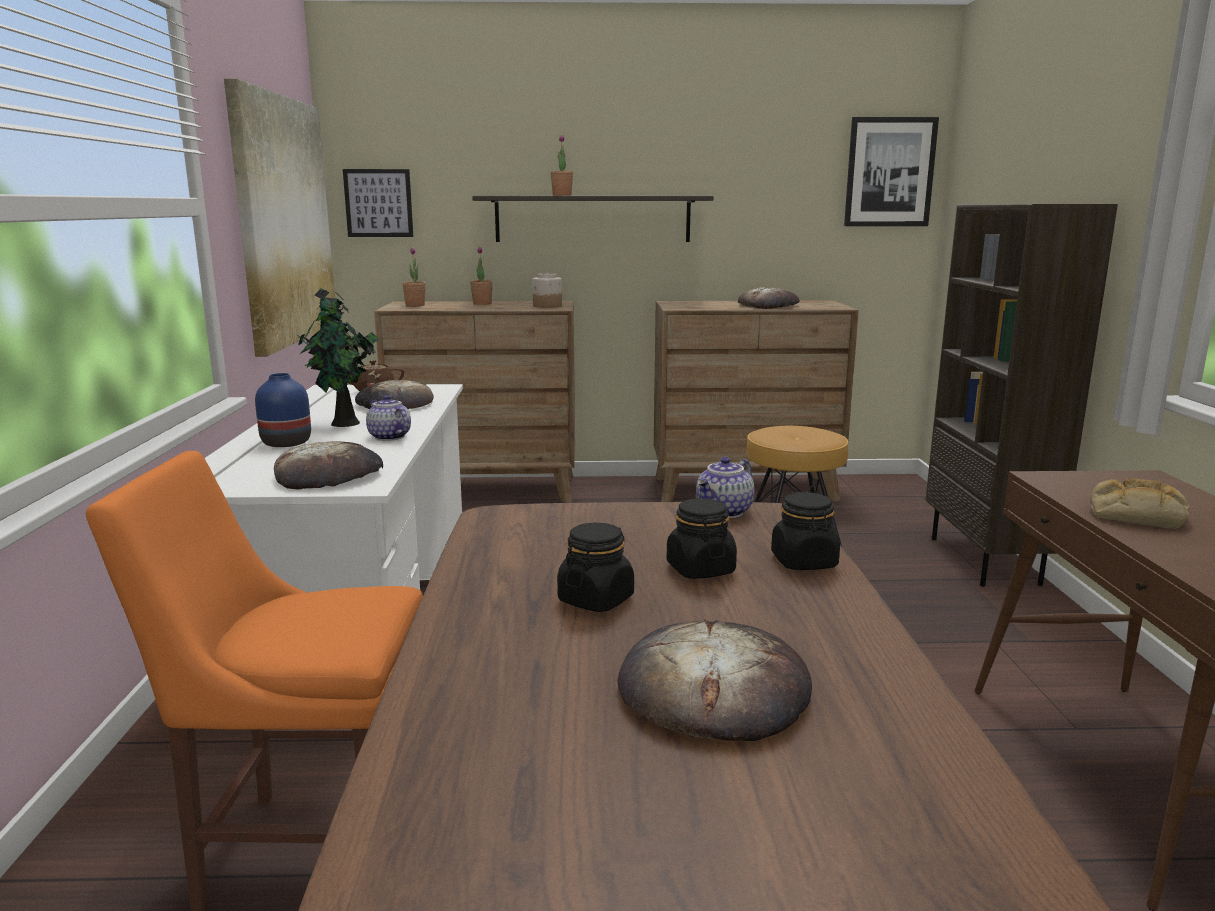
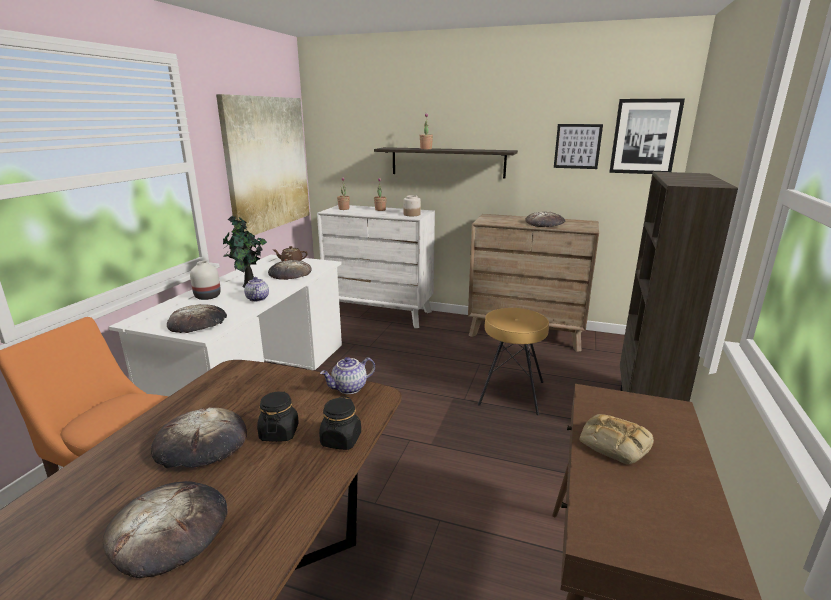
camera: 20 degrees right, 5 degrees up
blue vase [255,373,311,447] -> white vase [190,261,221,300]
picture [343,169,413,237] -> picture moved to [554,124,603,169]
brown dresser [374,301,575,503] -> white dresser [317,205,435,328]
black jar [557,523,634,612] -> bread [151,407,247,468]

